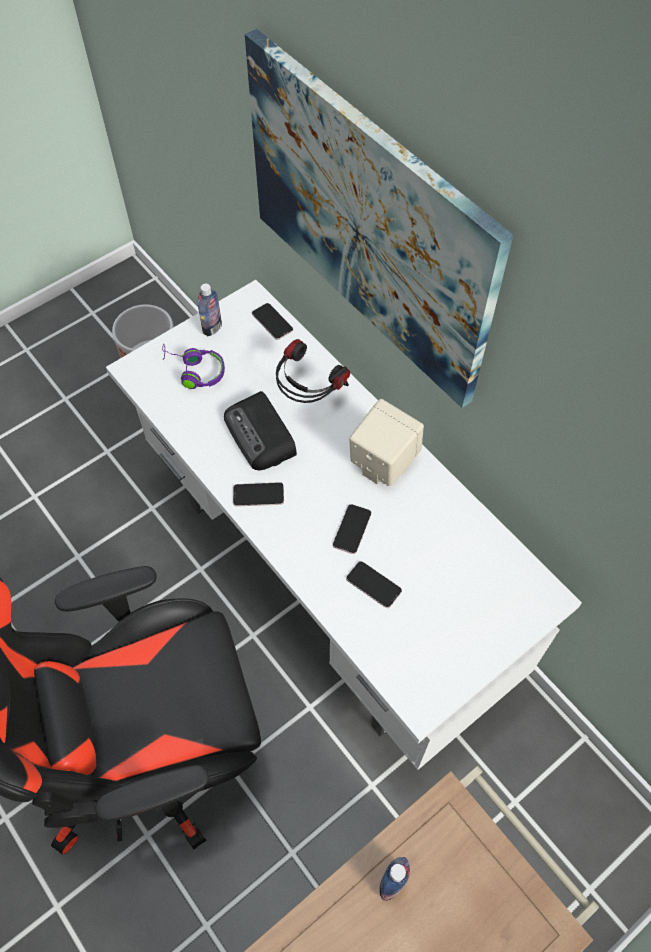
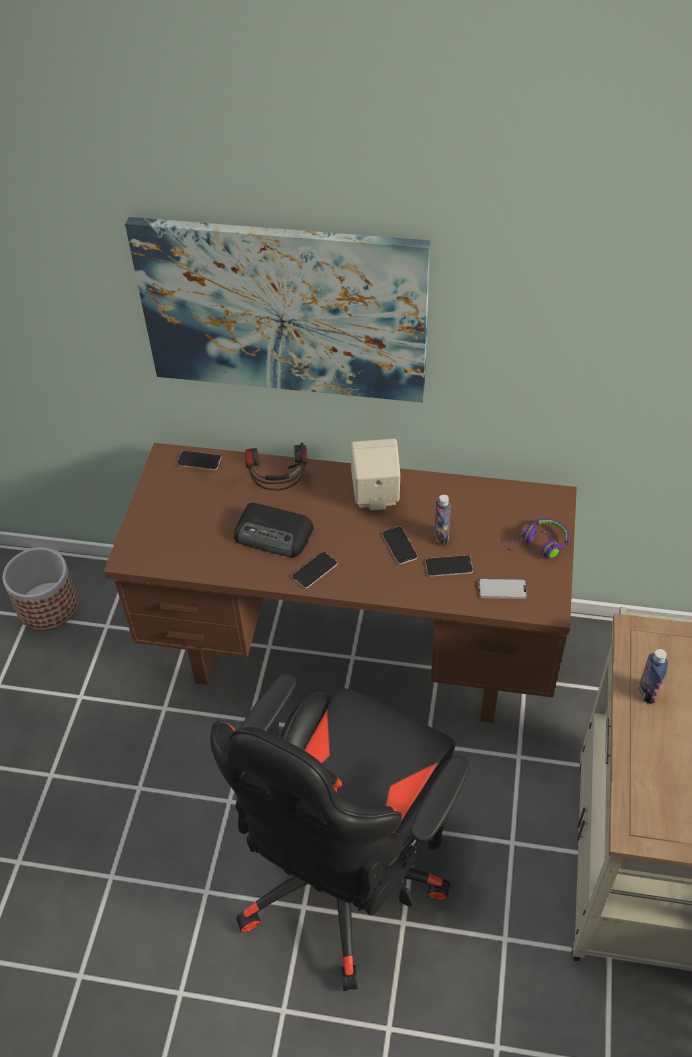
camera: 40 degrees left, 10 degrees down
white desk [106,280,582,770] -> brown desk [103,443,577,723]
purple headphones [162,344,225,389] -> purple headphones moved to [501,518,569,559]
bottle [197,284,222,336] -> bottle moved to [434,494,451,546]
none -> phone [479,579,527,599]

